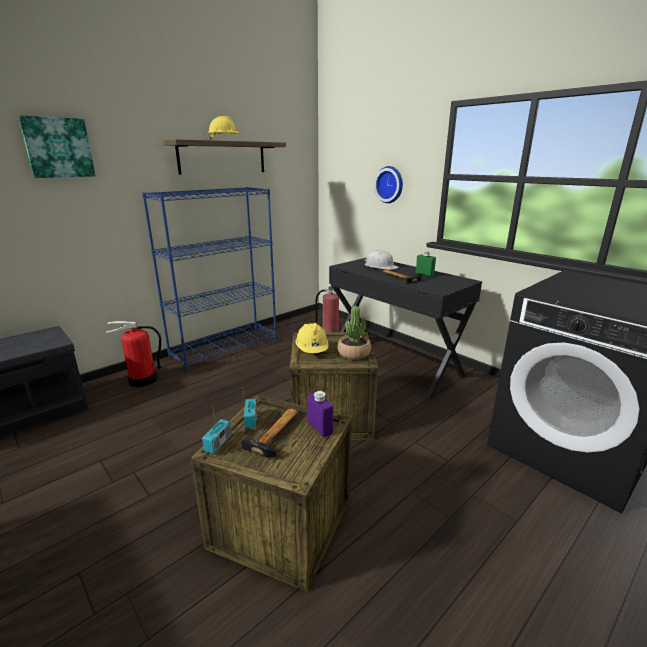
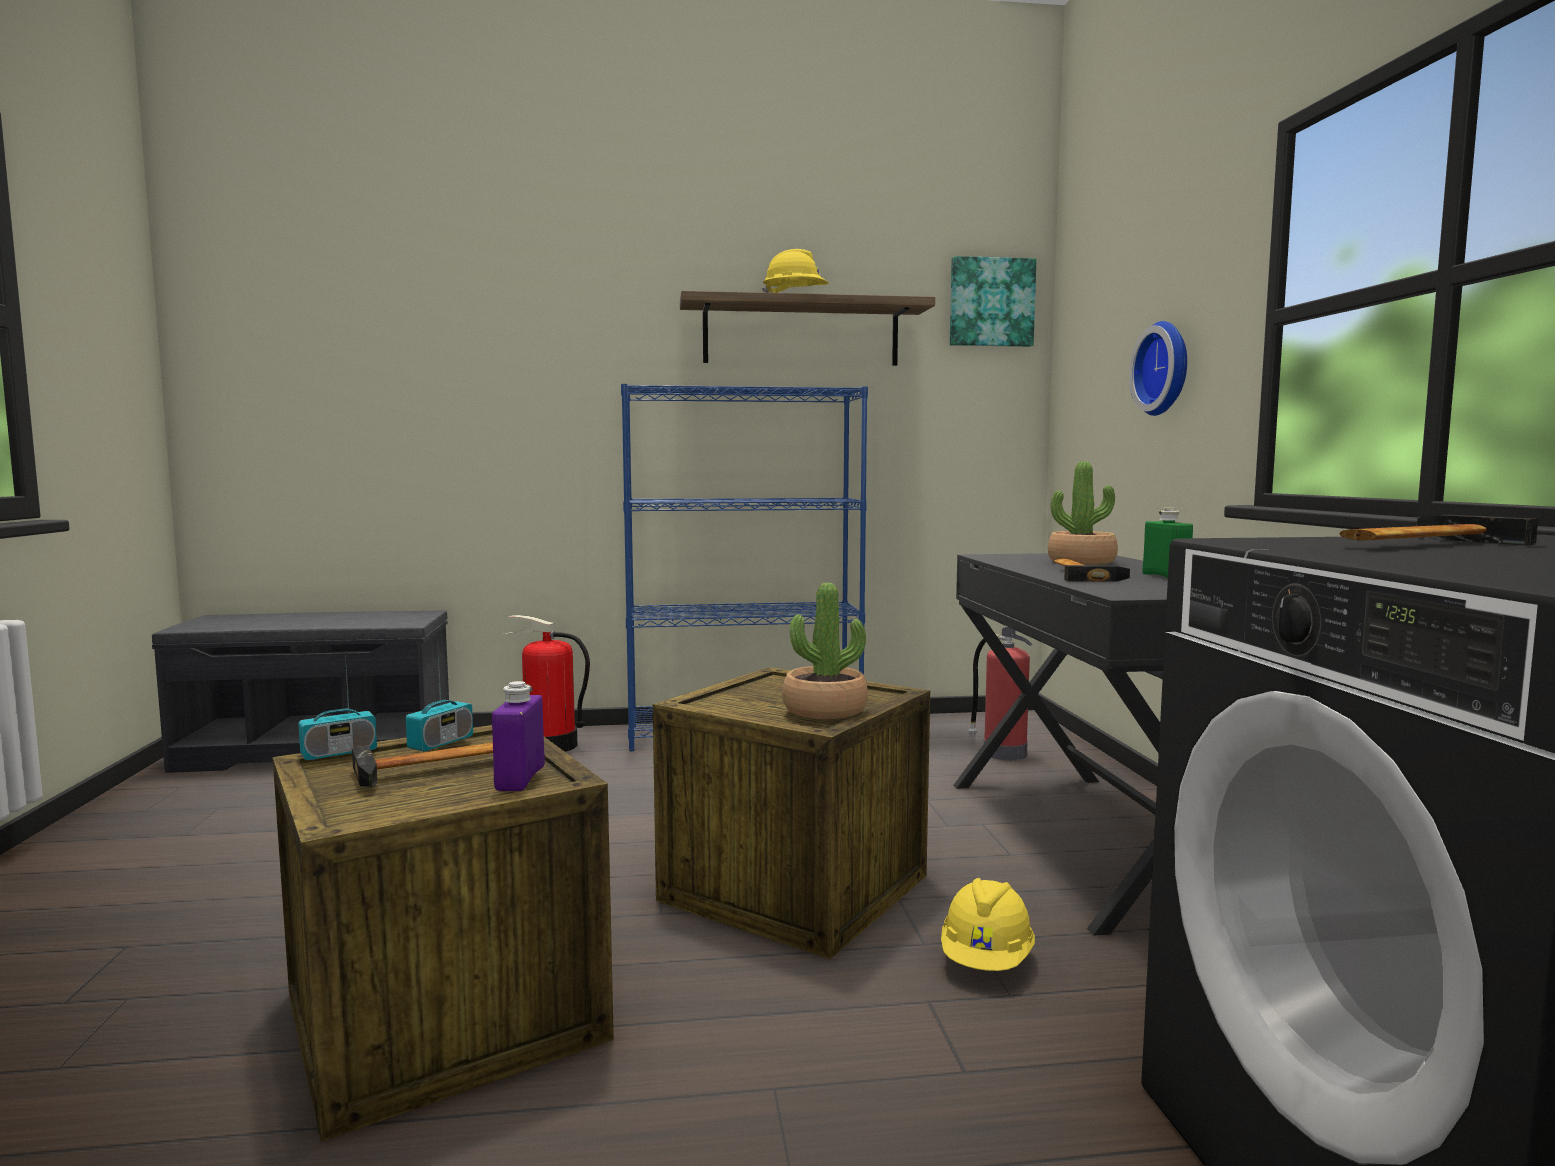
camera: 35 degrees right, 15 degrees down
picture [18,115,95,178] -> picture moved to [950,256,1036,347]
yellow hard hat [295,323,329,353] -> yellow hard hat moved to [941,878,1035,971]
white hard hat [365,250,399,270] -> potted plant [1048,461,1118,565]
none -> hammer [1339,515,1538,545]

